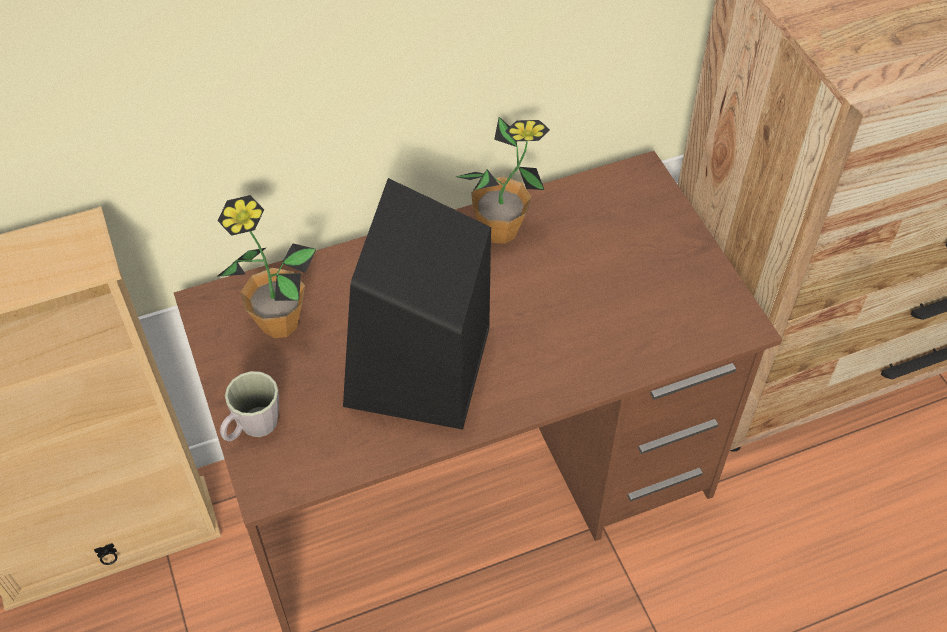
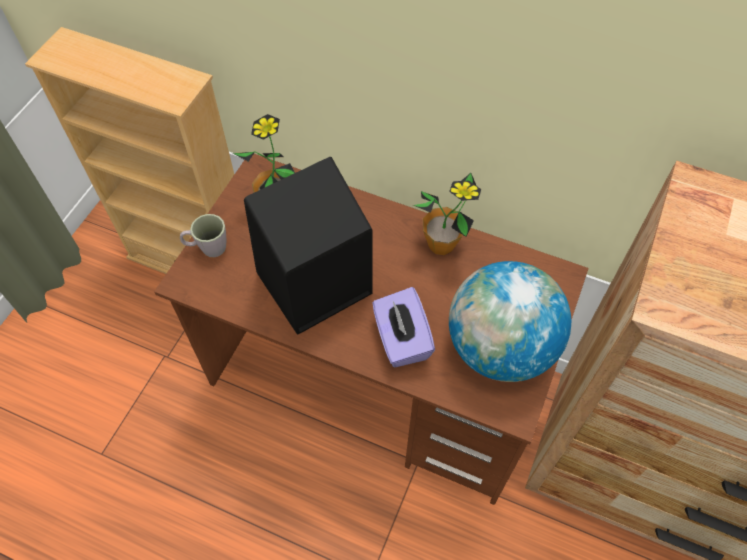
camera: 45 degrees right, 5 degrees up
none -> purple tissue box [372,287,435,367]
none -> globe [449,261,571,382]

